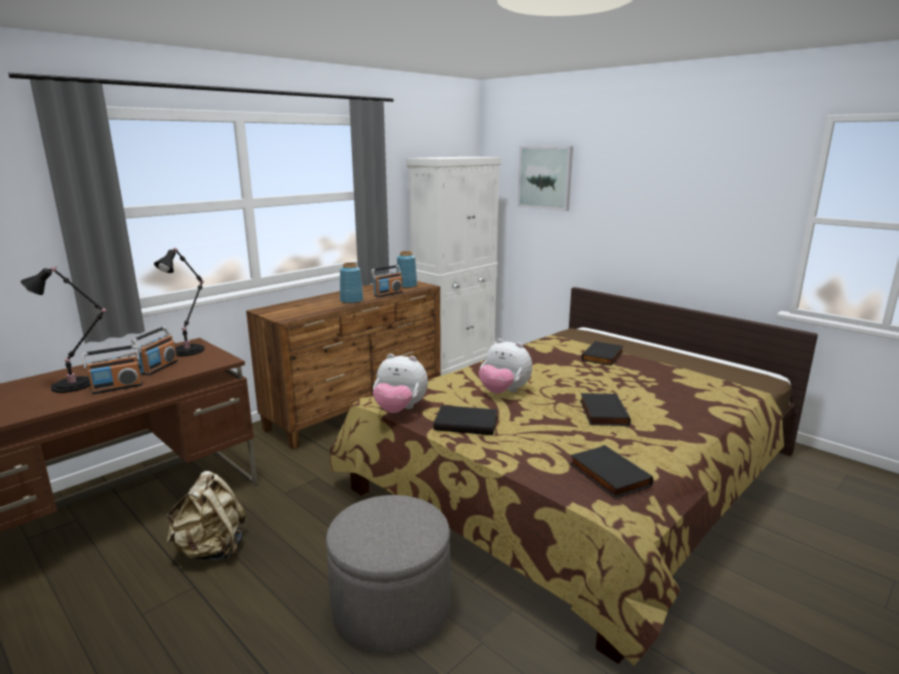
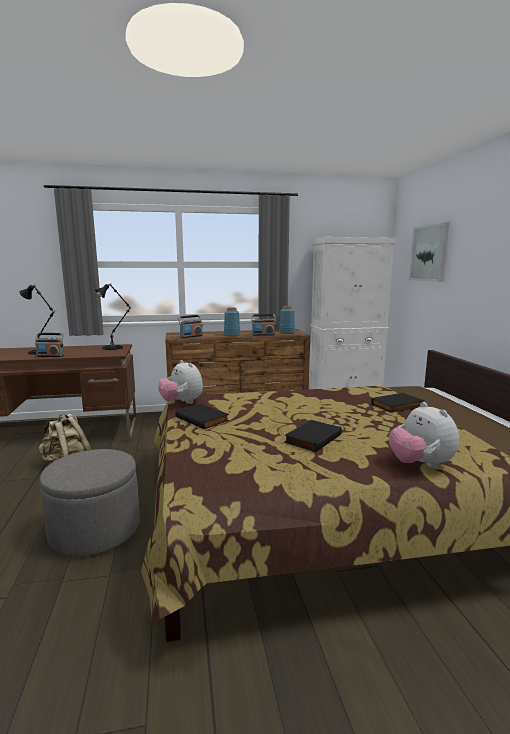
camera: 35 degrees right, 5 degrees down
radio [131,326,178,375] -> radio moved to [178,315,203,338]
plush toy [479,339,532,394] -> plush toy moved to [389,402,459,468]
black book [570,445,653,498] -> none

